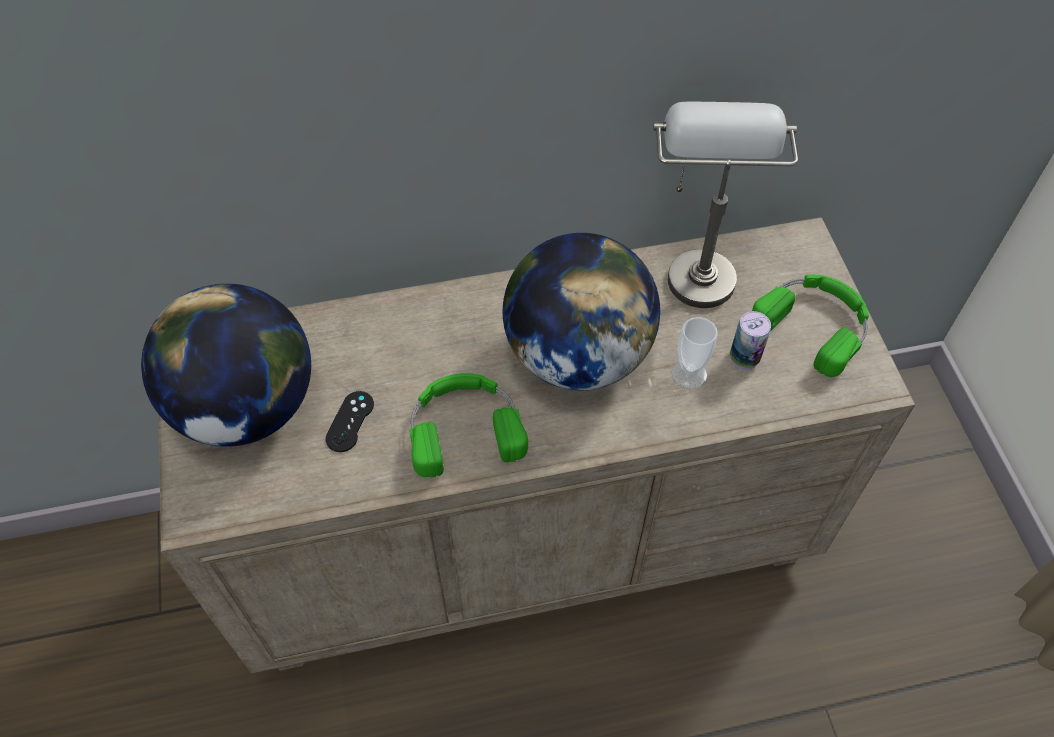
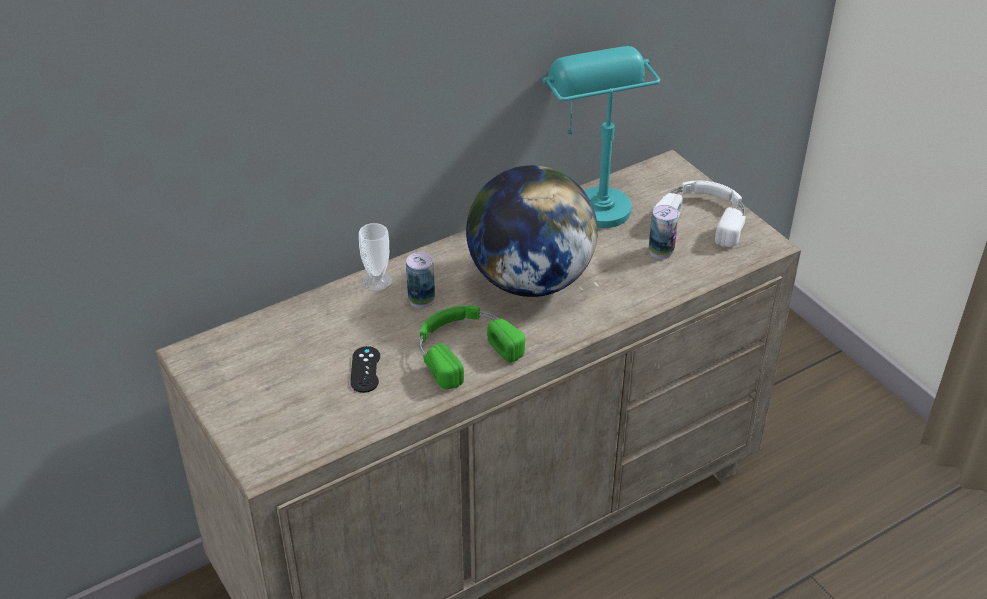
camera: 20 degrees left, 15 degrees down
globe [141,283,311,447] -> none
grey table lamp [653,102,798,308] -> turquoise table lamp [543,46,660,228]
cup [671,317,718,389] -> cup moved to [359,223,392,291]
green headphones [752,274,869,377] -> white headphones [654,181,746,247]
none -> can [406,252,435,309]

